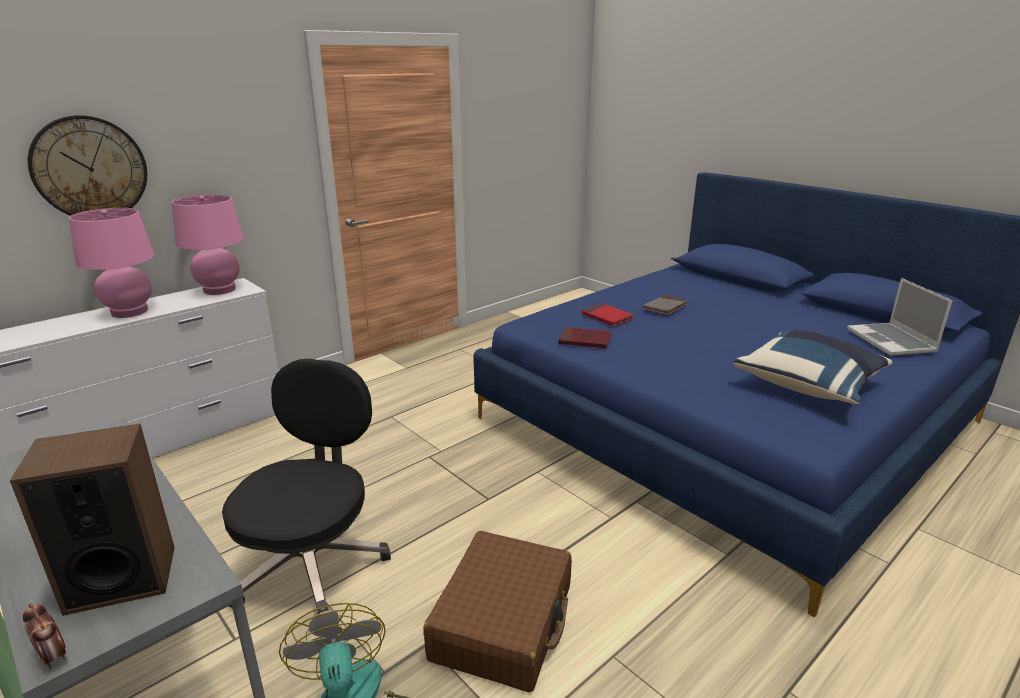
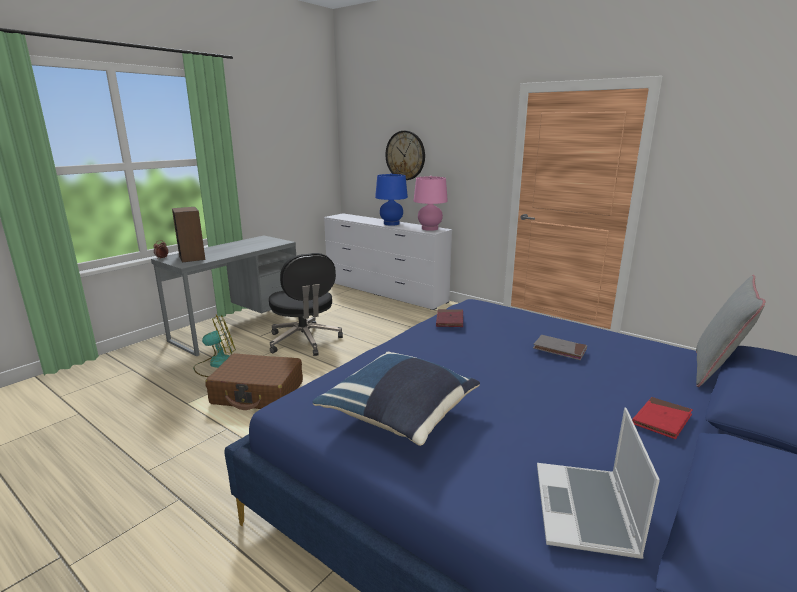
camera: 80 degrees right, 5 degrees down
pink table lamp [69,208,154,318] -> blue table lamp [375,173,408,226]
black office chair [222,359,391,614] -> black office chair turned 60 degrees clockwise [269,253,343,356]
red book [582,303,634,326] -> red book moved to [632,397,693,439]
laptop [847,278,953,356] -> laptop turned 60 degrees counterclockwise [537,407,660,559]
none -> grey pillow [696,275,765,387]

